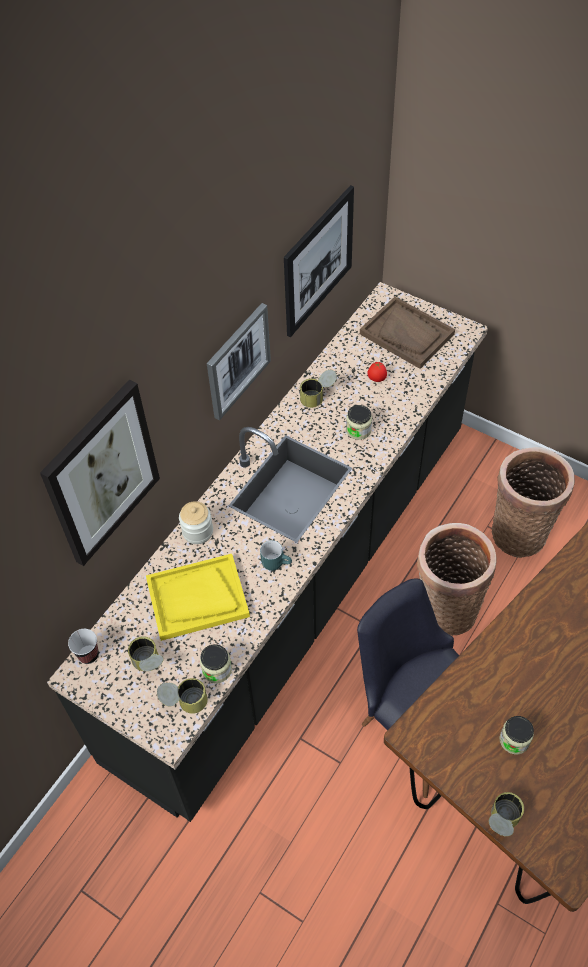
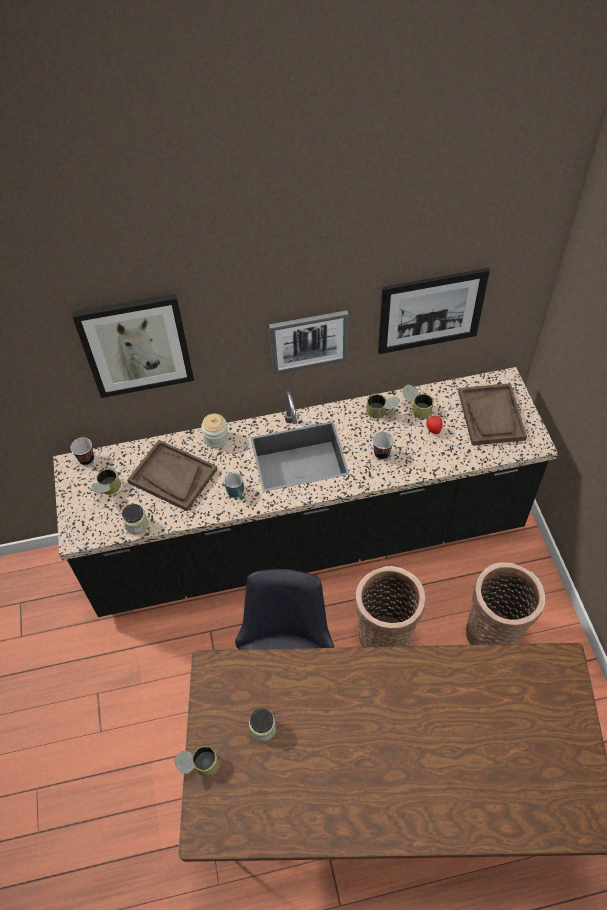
camera: 45 degrees right, 0 degrees up
yellow tray [146,554,250,641] -> brown tray [127,440,217,511]
can [157,678,208,714] -> can moved to [402,385,434,419]
jar [346,405,372,440] -> cup [372,432,394,460]

